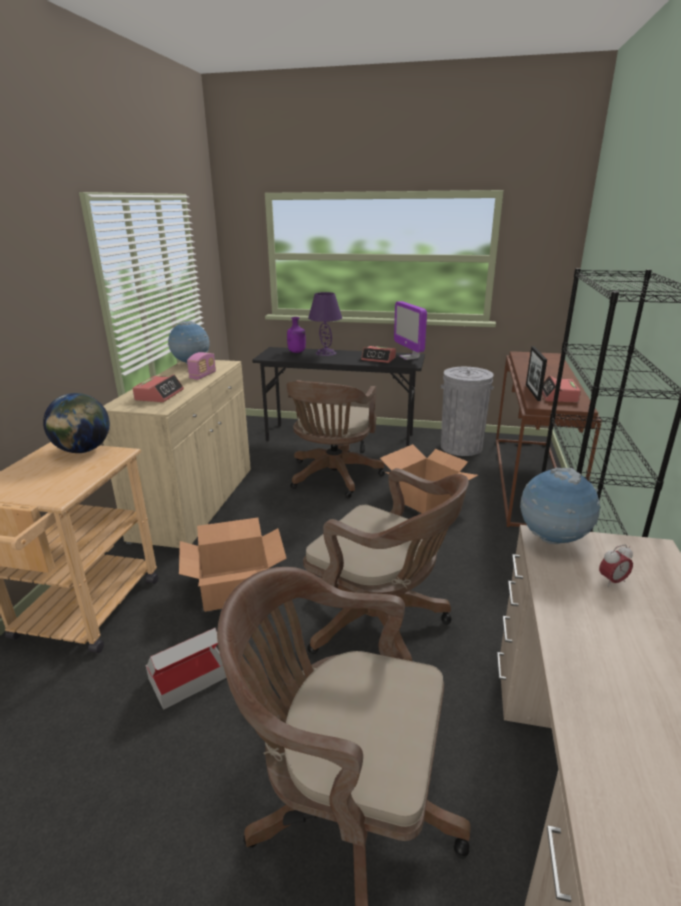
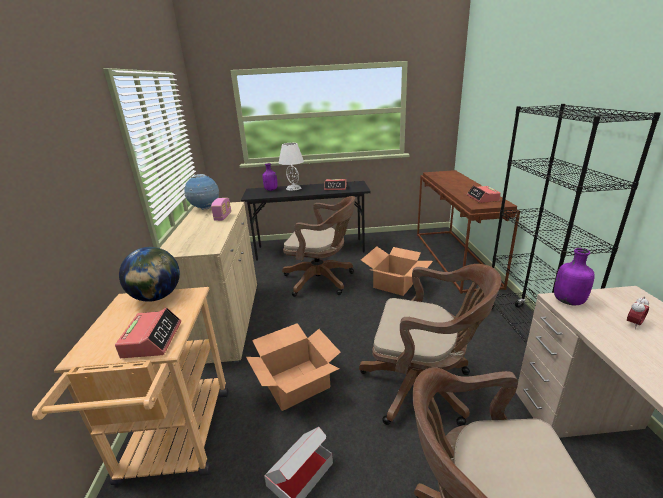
camera: 15 degrees left, 0 degrees up
alarm clock [132,374,184,402] -> alarm clock moved to [115,308,181,358]
brown office chair [286,380,385,498] -> brown office chair turned 75 degrees counterclockwise [282,196,355,297]
purple table lamp [308,292,342,356] -> white table lamp [279,143,304,191]
monitor [394,301,427,360] -> none
grey trash can [441,367,494,456] -> none
globe [520,468,600,544] -> purple bottle [554,248,595,305]
picture frame [526,346,547,401] -> none

